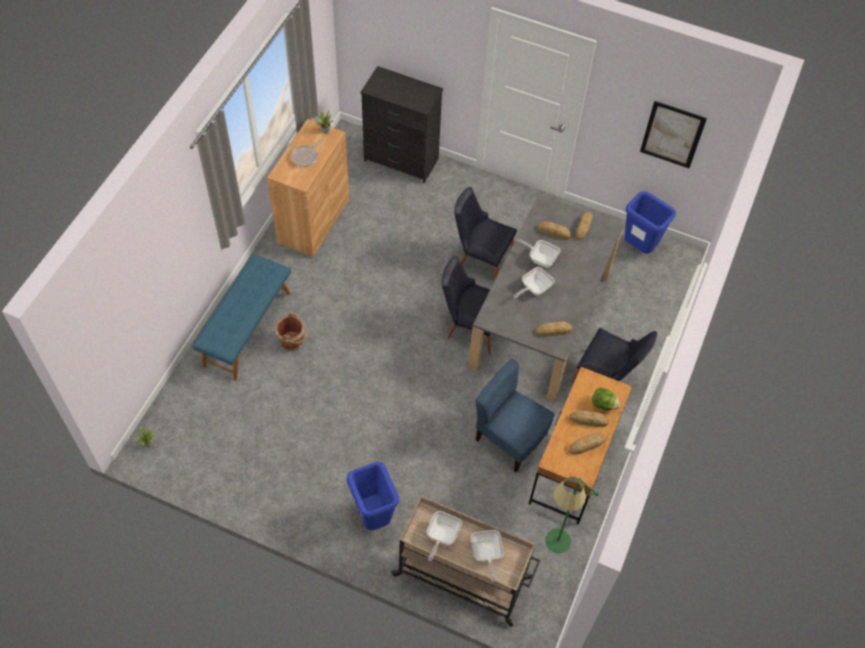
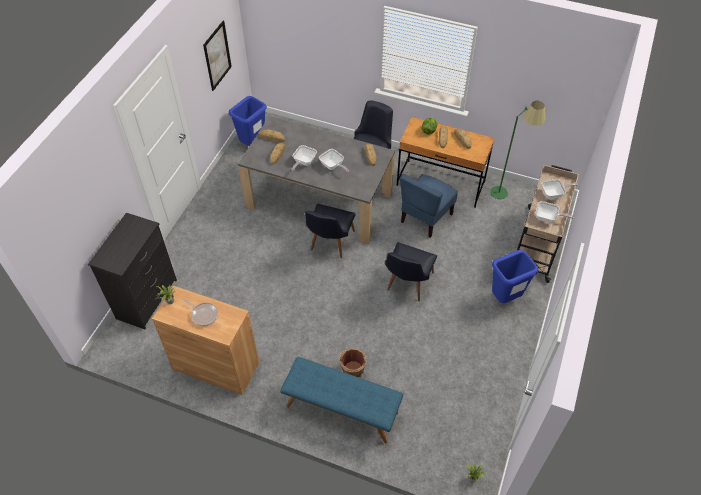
camera: 90 degrees left, 5 degrees down
black chair [454,187,517,279] -> black chair moved to [385,242,437,301]

